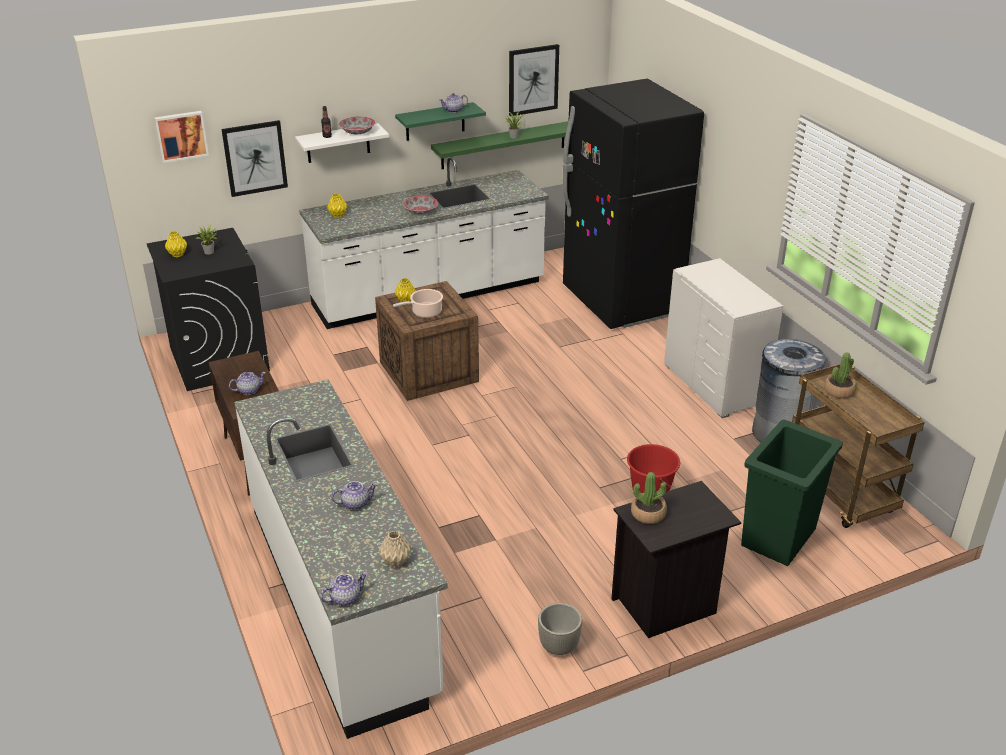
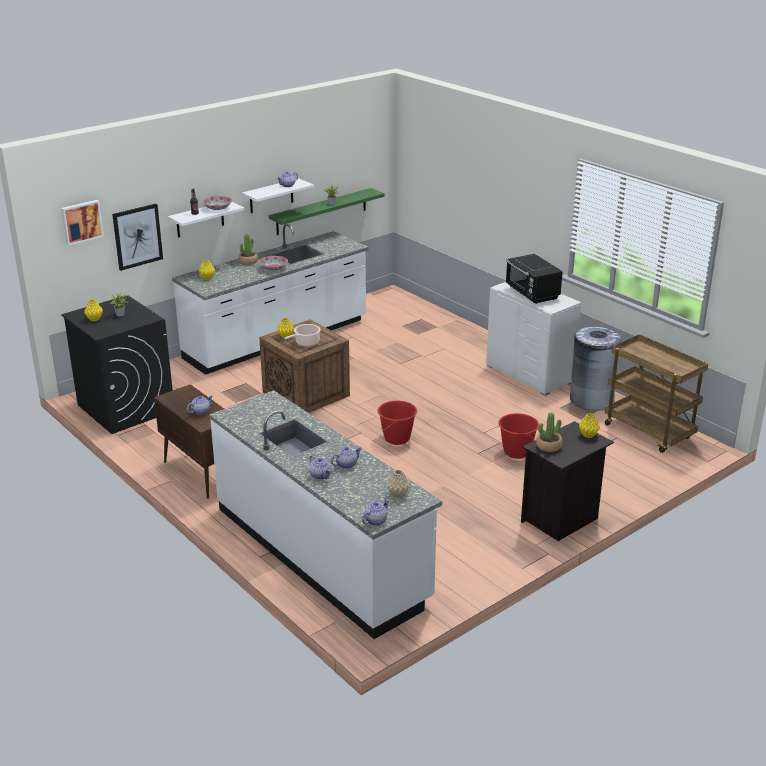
camera: 15 degrees left, 5 degrees down
green shelf [395,102,486,141] -> white shelf [242,178,314,213]
picture [509,44,559,116] -> none
grey planter [538,603,582,655] -> none
black fridge [563,78,704,329] -> none
green trash can [741,420,843,566] -> none
potted plant [824,352,857,399] -> potted plant moved to [238,234,258,265]
none -> teapot [309,455,331,480]
none -> red bucket [378,401,417,445]
none -> black microwave [506,254,563,304]
none -> yellow vase [579,413,600,438]

